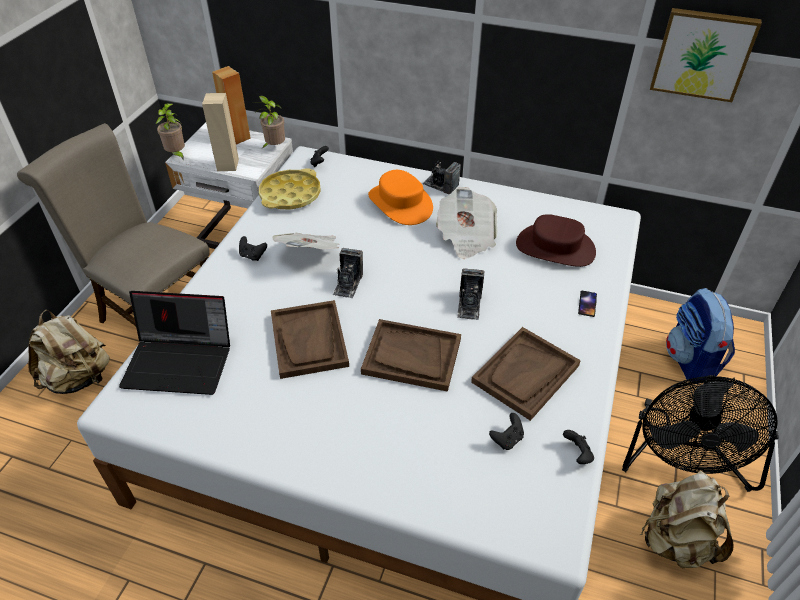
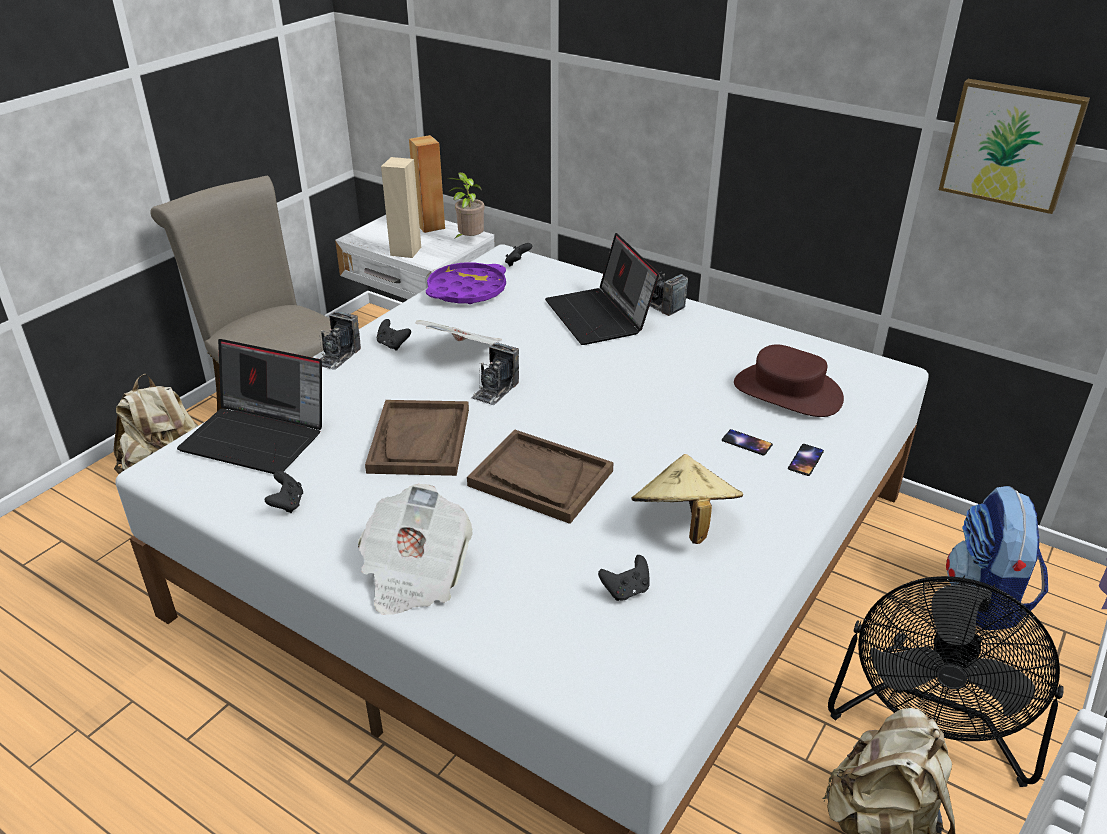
camera: 15 degrees right, 10 degrees down
potted plant [156,103,185,161] -> none
yellow tray [259,168,321,210] -> purple tray [426,262,506,304]
orange hat [368,170,433,225] -> laptop [545,233,659,345]
newspaper [436,187,497,259] -> newspaper moved to [358,484,473,615]
camera [457,268,485,320] -> camera moved to [320,311,361,370]
brown tray [471,327,581,421] -> beige hat [631,454,743,544]
black game controller [563,430,594,464] -> black game controller moved to [265,471,303,513]
none -> phone [722,429,773,456]

